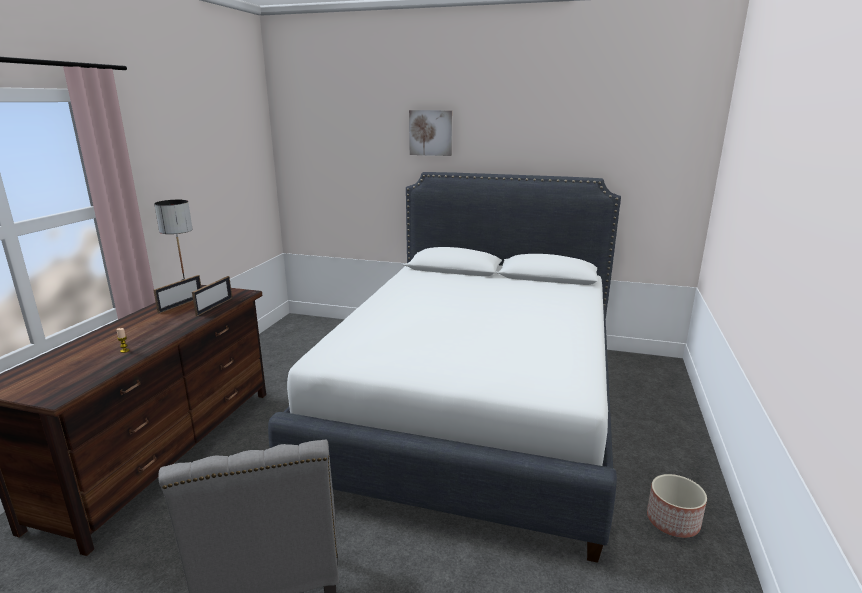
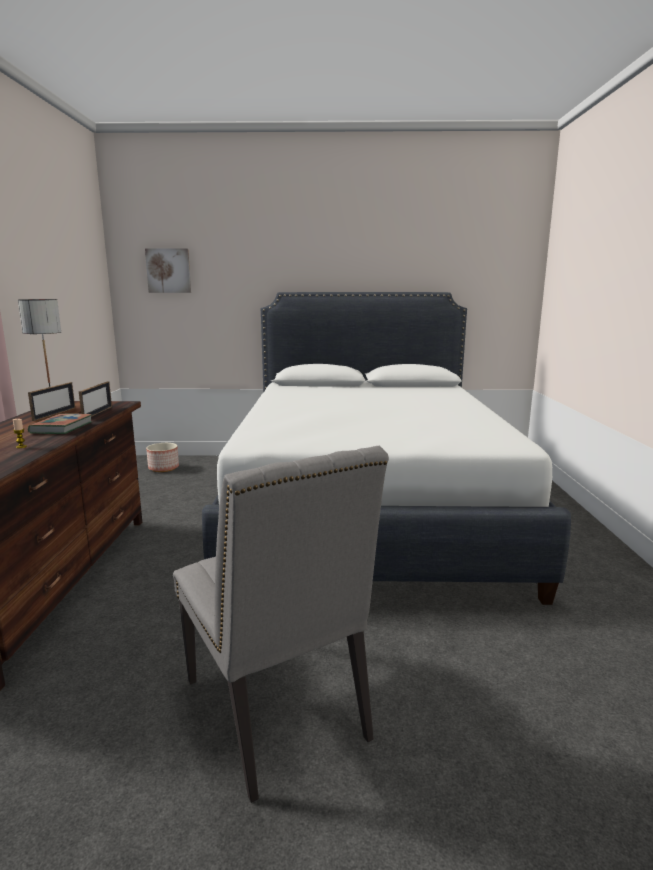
camera: 15 degrees left, 5 degrees down
picture [409,110,452,156] -> picture moved to [145,249,191,293]
planter [647,474,707,538] -> planter moved to [146,443,179,472]
none -> book [28,413,92,434]

